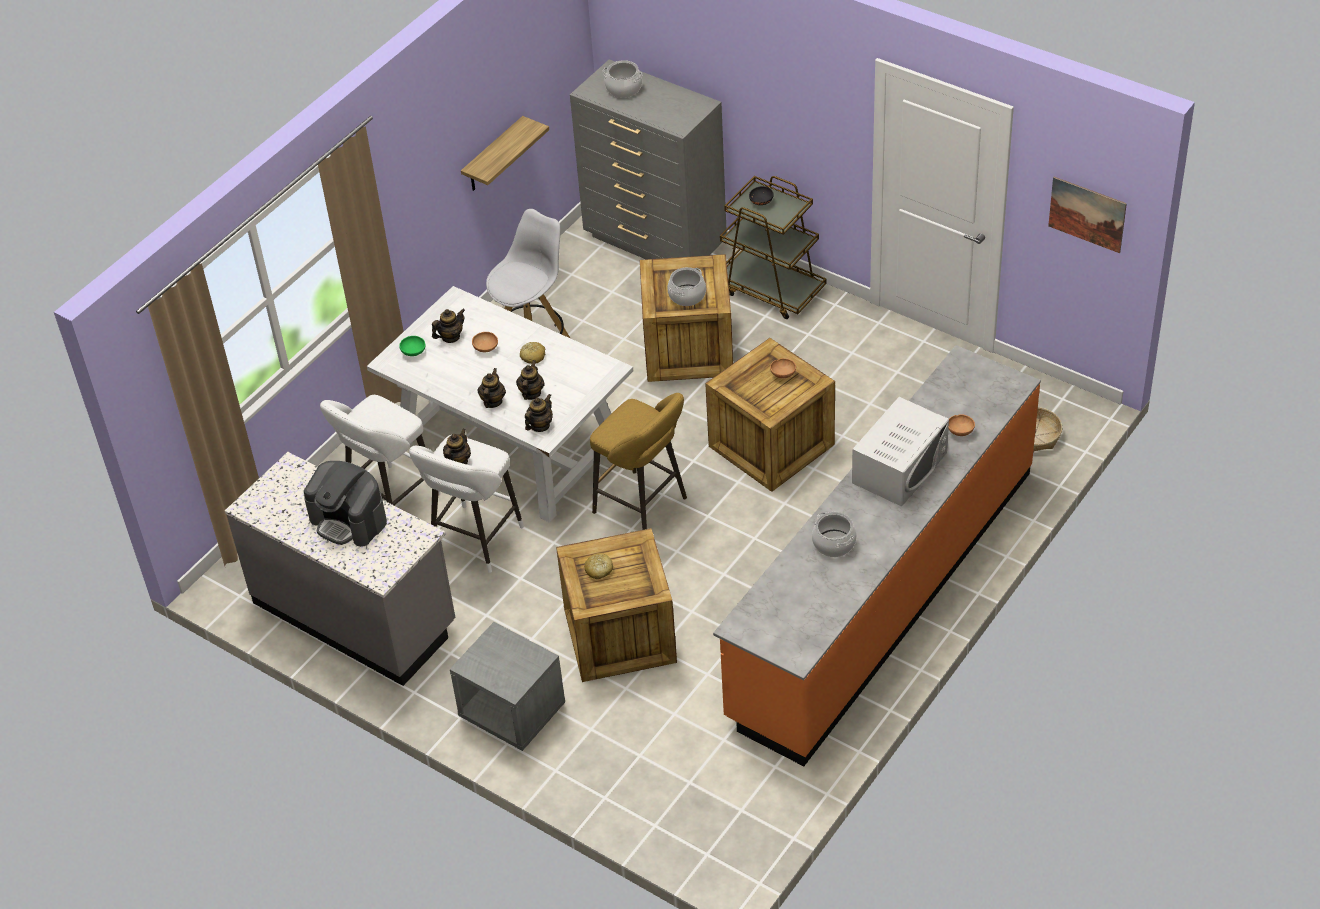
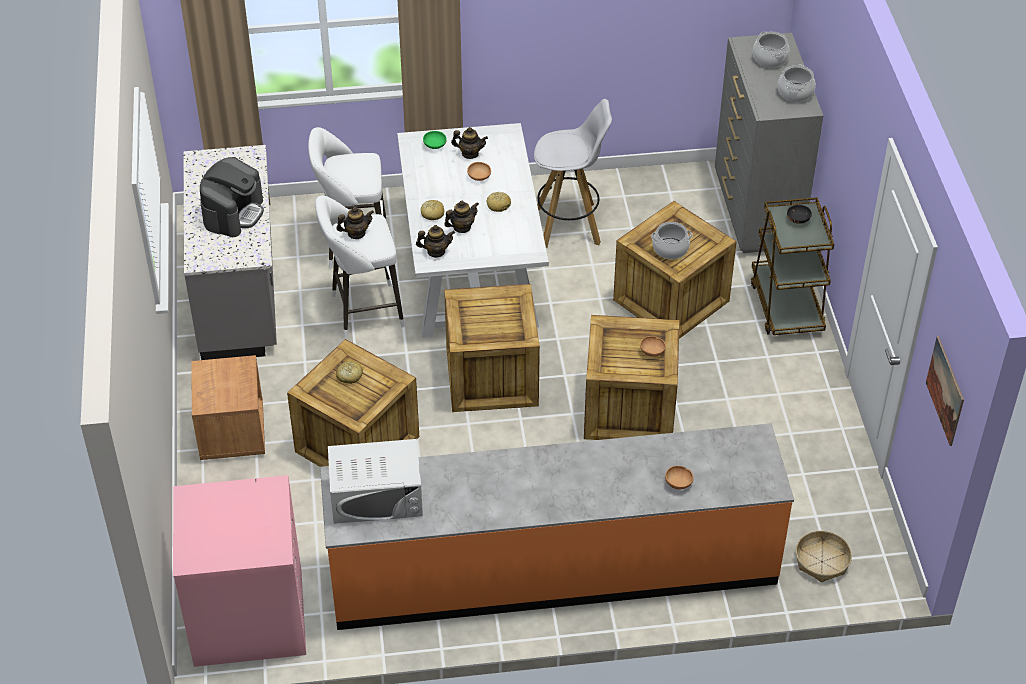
camera: 45 degrees right, 0 degrees up
coffee machine [304,461,387,547] -> coffee machine turned 150 degrees counterclockwise [200,157,264,237]
grey nightstand [450,622,565,751] -> brown nightstand [191,355,265,460]
shelf [461,116,549,191] -> none
teapot [478,368,506,408] -> bread [421,200,444,220]
yellow stool [590,393,687,530] -> crate [444,284,540,412]
cooking pot [812,512,857,557] -> cooking pot moved to [778,65,816,102]
white microwave [852,397,949,506] -> white microwave moved to [328,439,423,524]
none -> pink washing machine [173,475,306,667]

